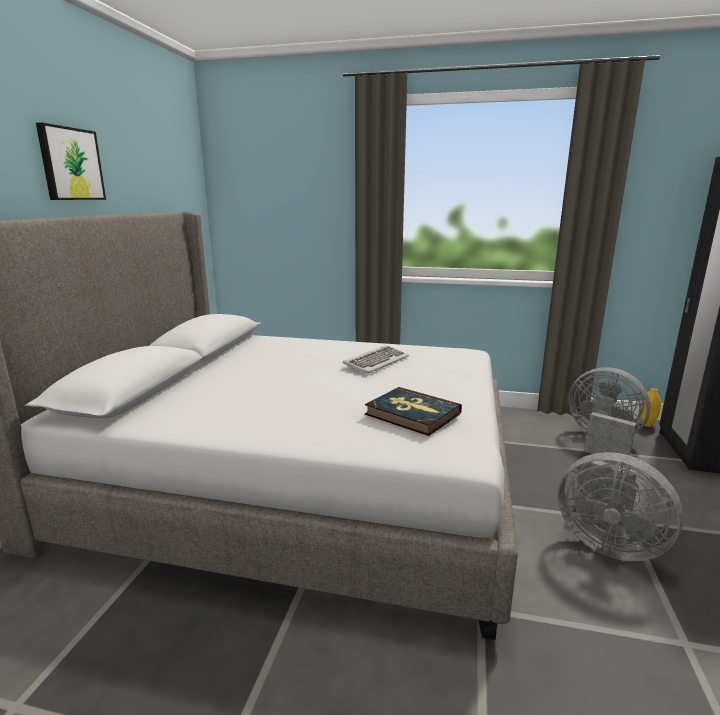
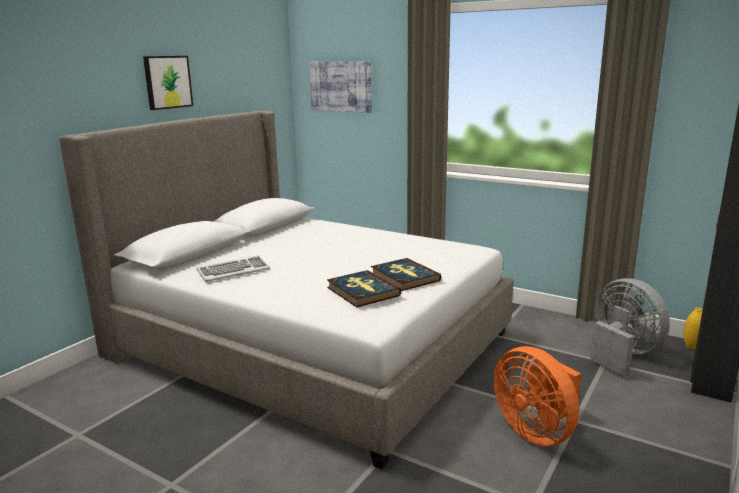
camera: 20 degrees right, 0 degrees up
keyboard [343,346,409,373] -> keyboard moved to [196,255,270,282]
grey fan [558,452,684,561] -> orange fan [494,346,581,446]
none -> picture [309,61,372,113]
none -> book [371,258,441,291]

